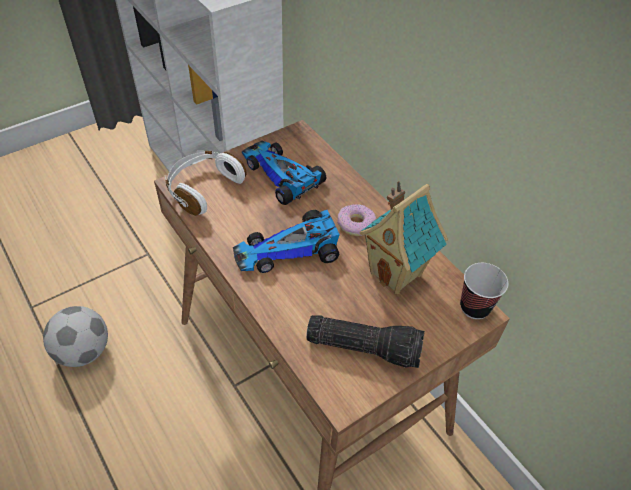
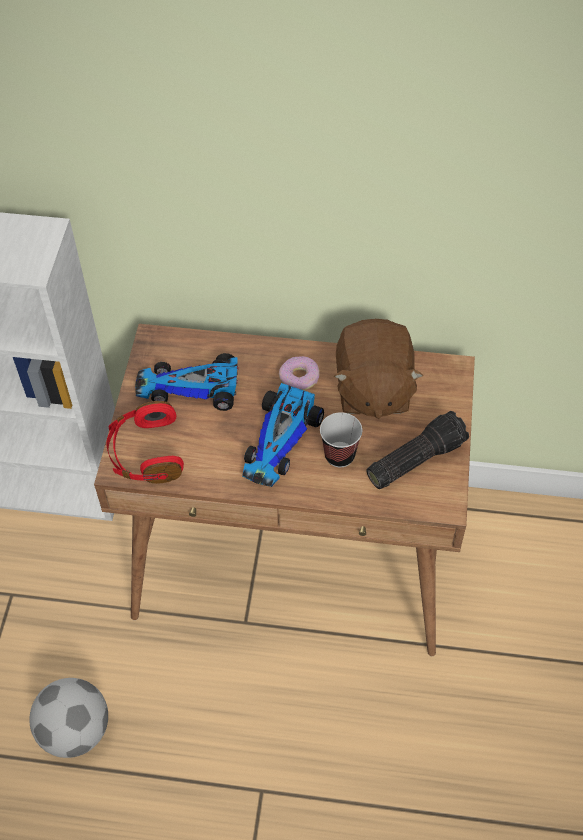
camera: 45 degrees left, 5 degrees up
white headphones [165,151,247,216] -> red headphones [107,401,184,484]
toy house [360,181,448,294] -> brown plush toy [334,319,423,419]
cup [460,263,508,319] -> cup moved to [320,412,362,467]

